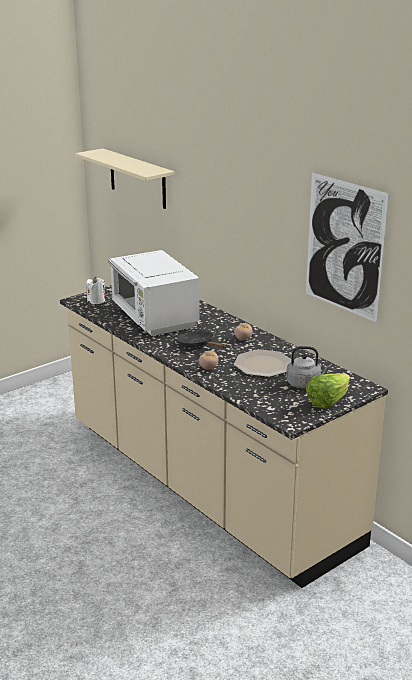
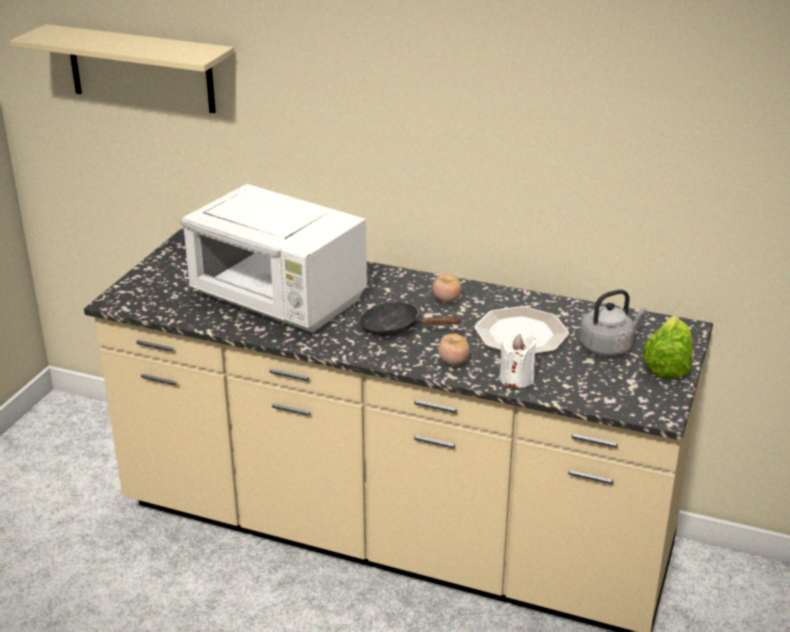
camera: 30 degrees left, 5 degrees up
white candle [86,277,105,304] -> white candle moved to [500,334,536,388]
picture [306,173,389,323] -> none

